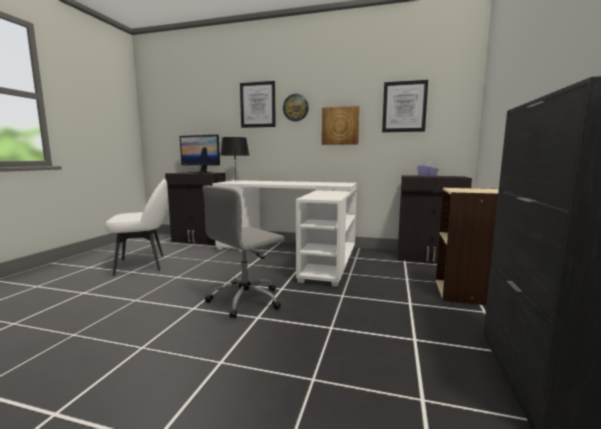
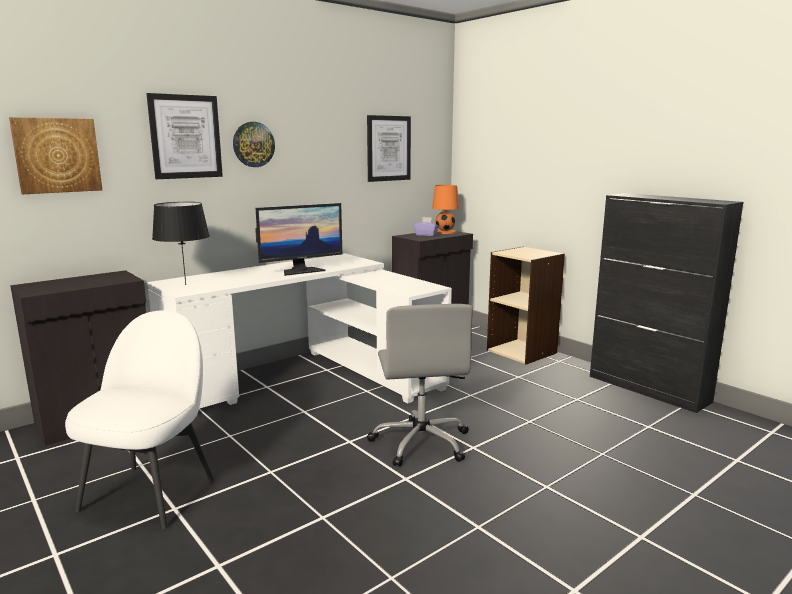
camera: 55 degrees left, 5 degrees up
monitor [180,135,220,173] -> monitor moved to [255,203,342,276]
picture [322,106,359,145] -> picture moved to [9,117,102,194]
none -> orange table lamp [432,185,459,234]

